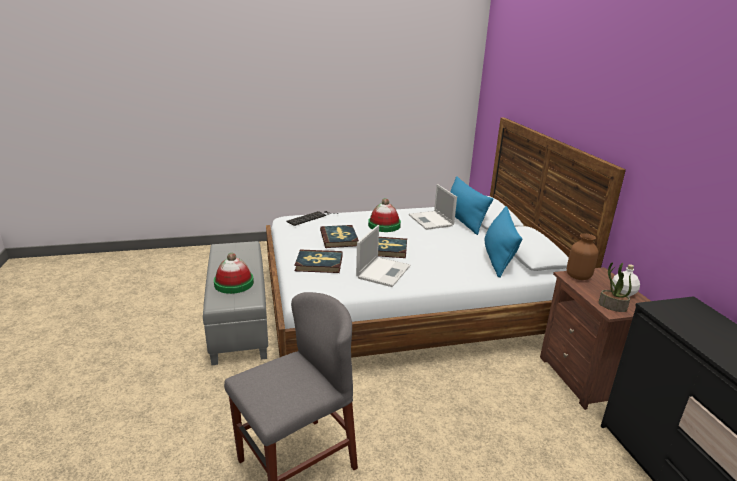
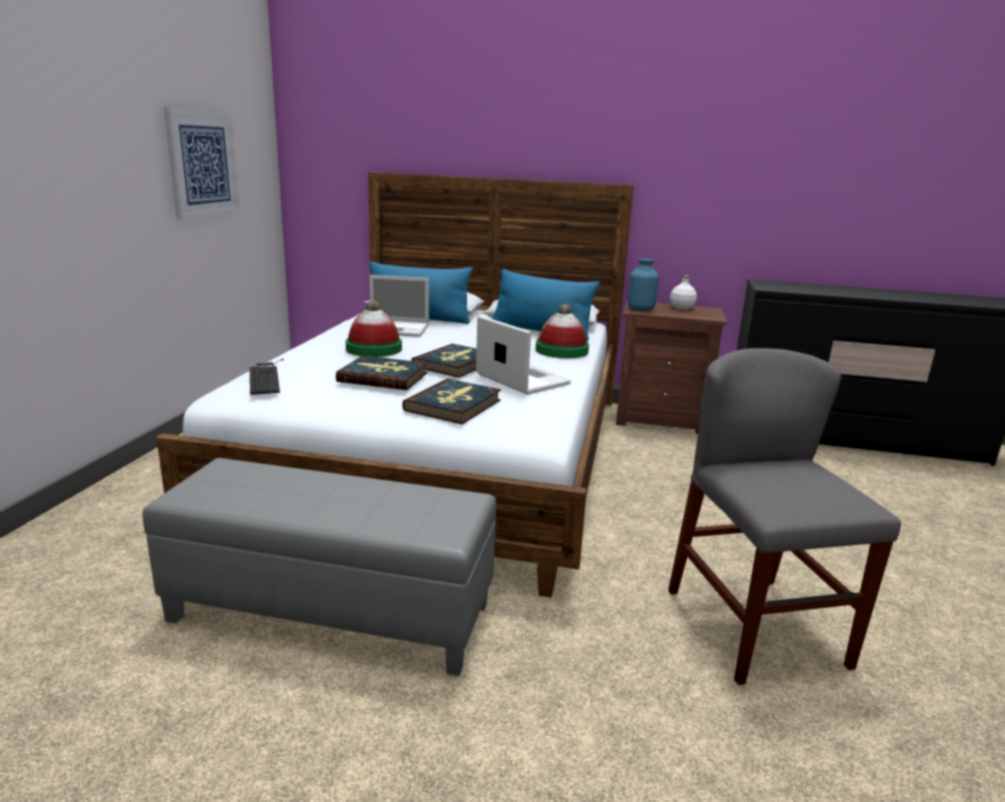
camera: 65 degrees left, 5 degrees down
hat [214,253,254,294] -> hat moved to [536,304,589,358]
brown vase [567,233,599,280] -> blue vase [628,258,659,311]
potted plant [598,262,631,312] -> none
none -> picture [164,107,240,220]

